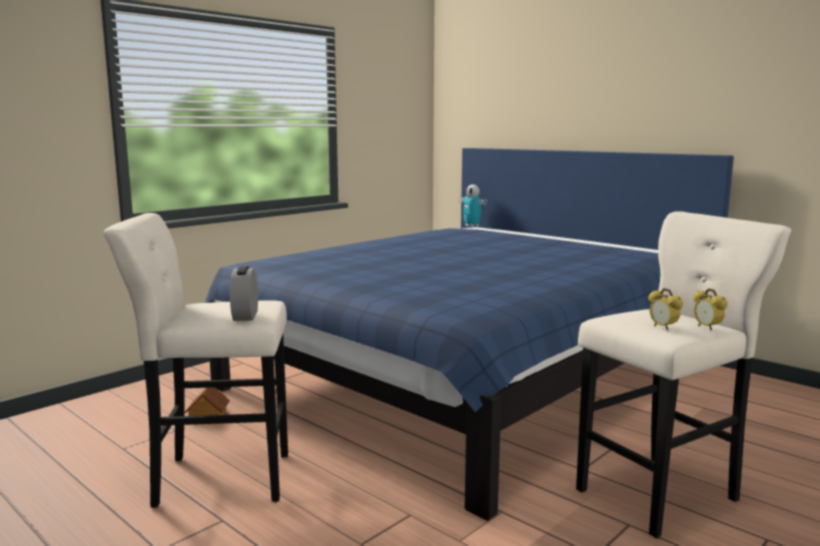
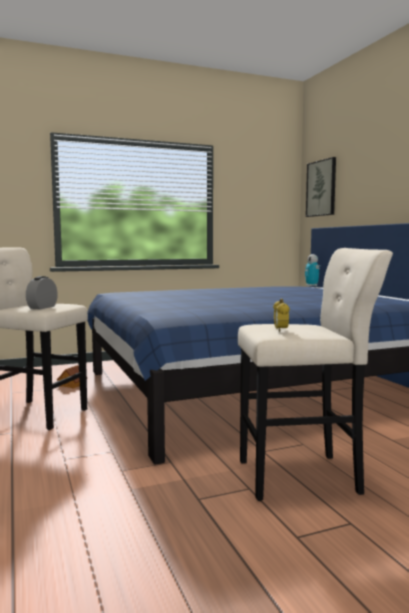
camera: 25 degrees right, 5 degrees down
alarm clock [693,288,728,331] -> none
none -> picture [306,157,336,217]

